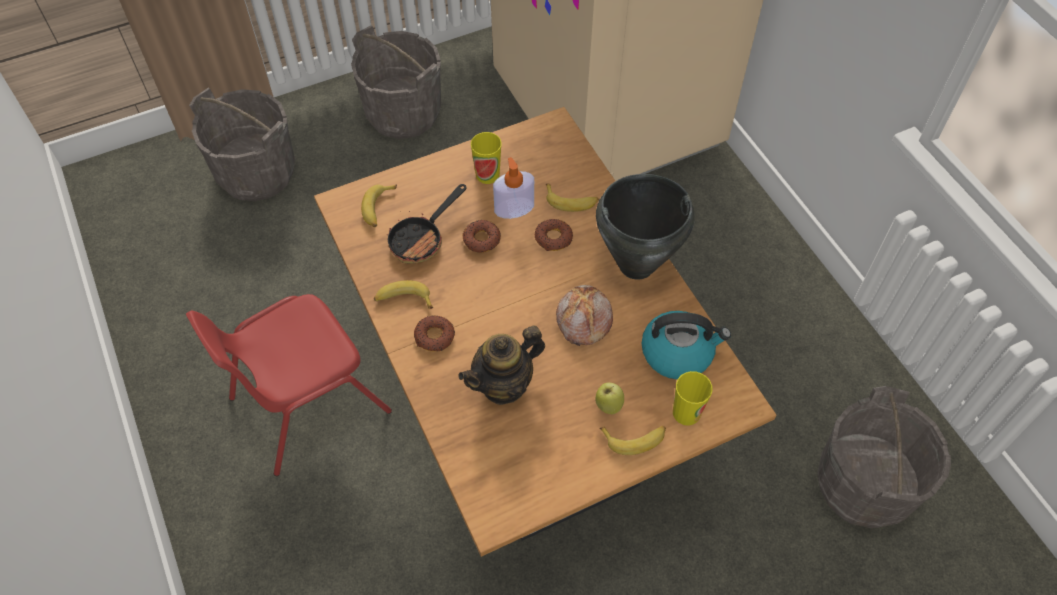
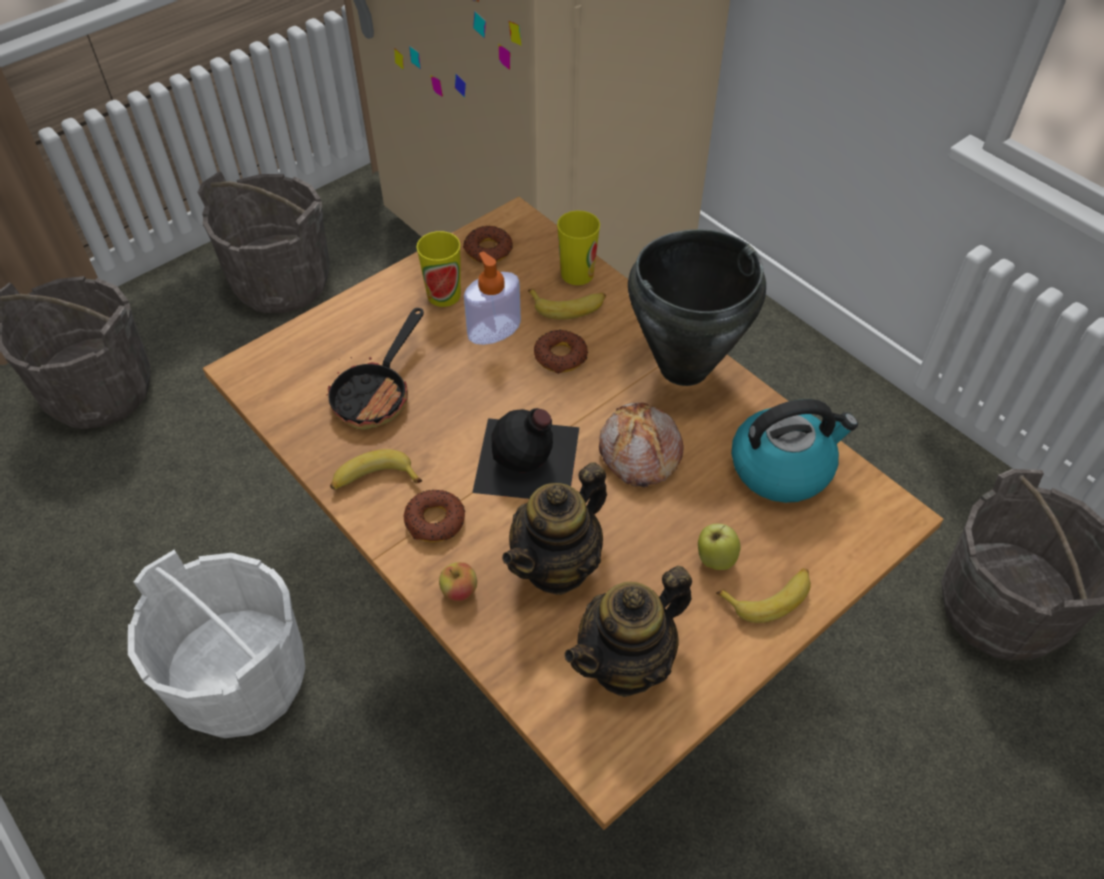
camera: 15 degrees left, 5 degrees down
red chair [186,294,392,476] -> white bucket [128,550,305,738]
banana [361,184,397,227] -> none
donut [463,220,501,253] -> donut moved to [463,226,513,263]
cup [673,371,713,426] -> cup moved to [557,210,600,285]
none -> apple [439,562,477,601]
none -> black bottle [472,408,579,499]
none -> teapot [564,566,692,697]

